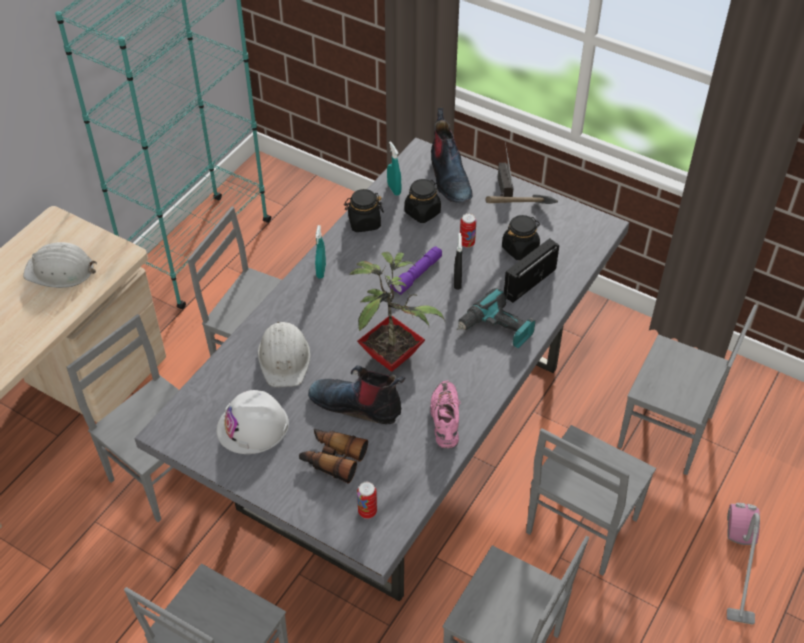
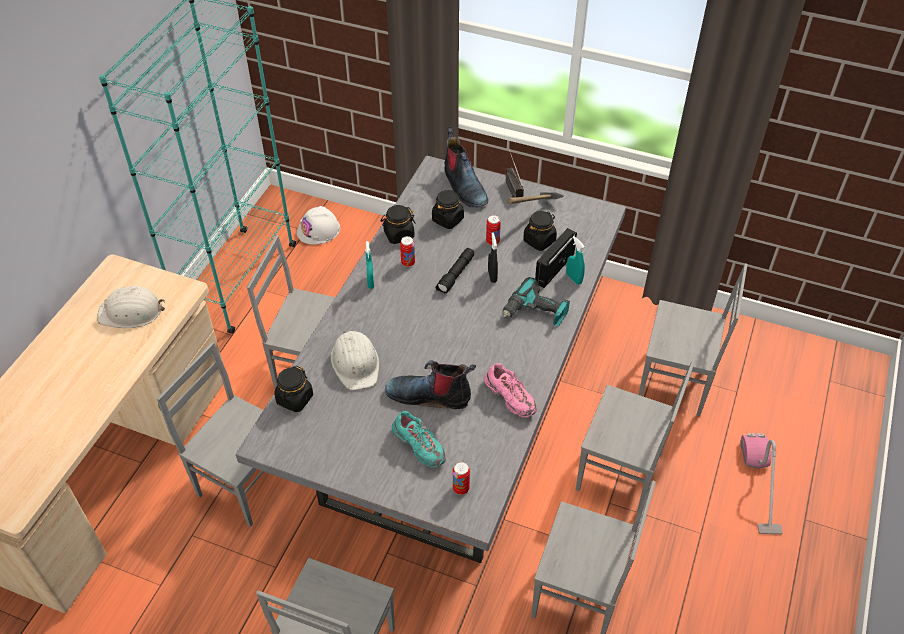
camera: 10 degrees left, 0 degrees up
white hard hat [217,390,289,454] -> white hard hat moved to [297,206,340,245]
binoculars [299,429,368,484] -> turquoise shoe [392,411,446,468]
potted plant [349,252,445,372] -> none
turquoise spray bottle [387,141,402,196] -> turquoise spray bottle moved to [566,236,585,285]
purple flashlight [390,246,442,295] -> black flashlight [436,248,474,294]
pink shoe [430,380,461,449] -> pink shoe turned 150 degrees clockwise [484,363,537,418]
grey chair [526,425,656,575] -> grey chair turned 90 degrees counterclockwise [576,358,696,513]
none -> black jar [274,366,313,412]
none -> can [400,236,415,267]

